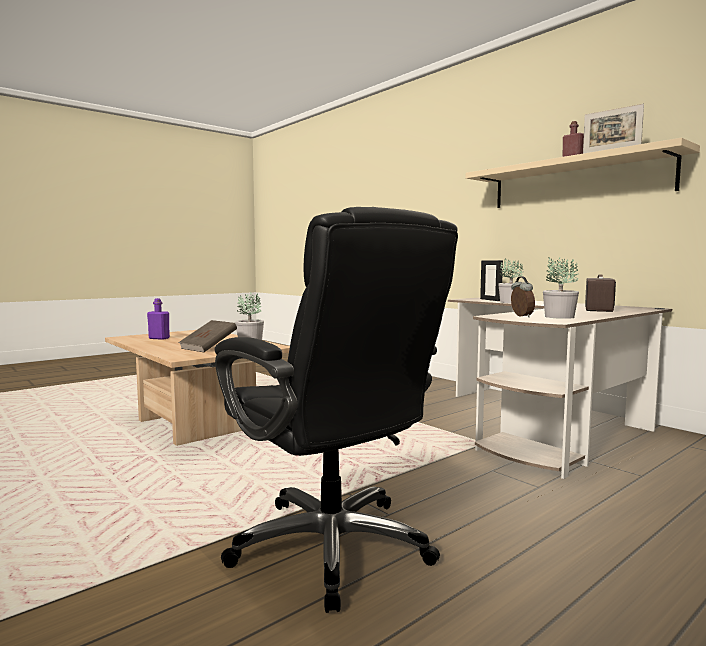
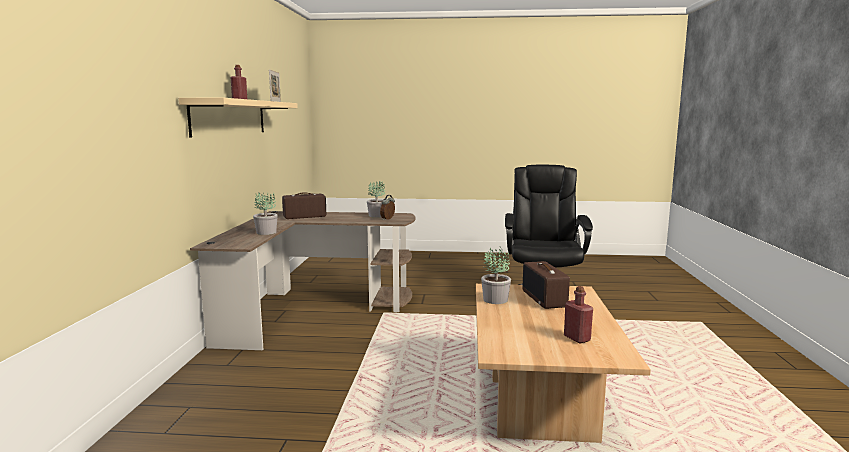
camera: 135 degrees left, 5 degrees up
purple bottle [147,298,170,340] -> red bottle [564,286,593,343]
brown book [178,320,237,352] -> radio [522,261,570,309]
picture frame [480,260,503,301] -> none

